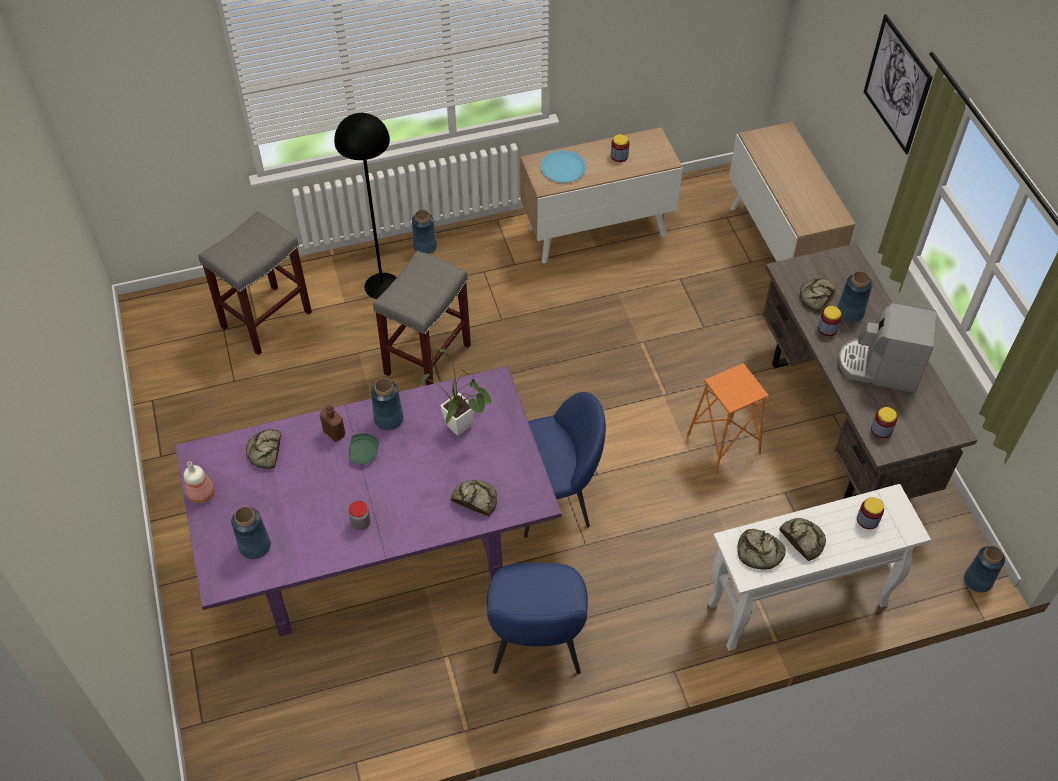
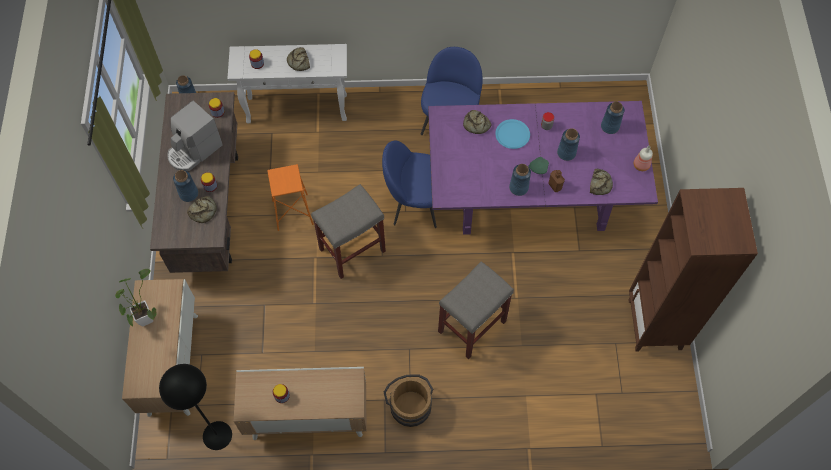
camera: 165 degrees left, 10 degrees up
grey stool [199,211,312,355] -> grey stool moved to [311,184,386,279]
black floor lamp [334,113,397,299] -> black floor lamp moved to [159,364,232,450]
blue vase [412,210,437,254] -> blue vase moved to [557,128,580,161]
potted plant [419,349,493,436] -> potted plant moved to [115,269,156,327]
blue plate [540,150,586,183] -> blue plate moved to [495,119,530,149]
bread [737,529,786,570] -> none
coffee machine [838,302,936,393] -> coffee machine turned 105 degrees clockwise [167,101,223,171]
picture [864,14,933,155] -> none
none -> brown bucket [384,374,433,427]
none -> brown bookcase [628,188,758,352]

